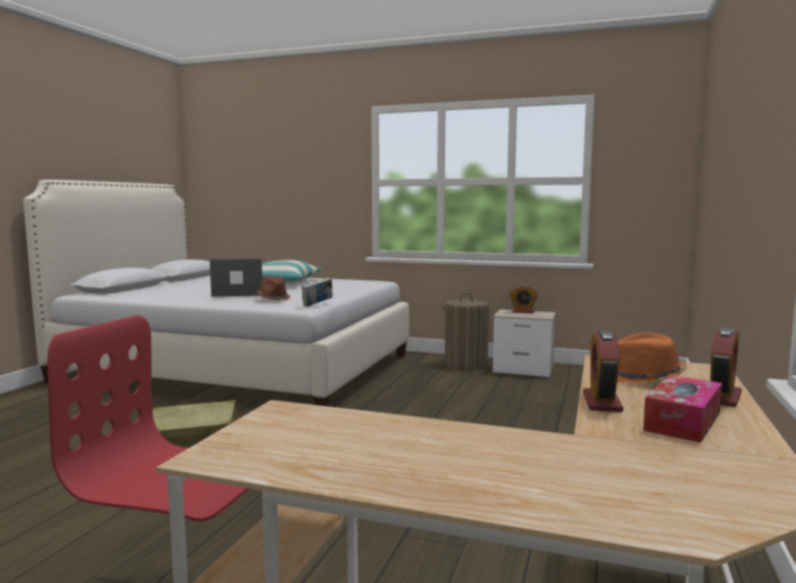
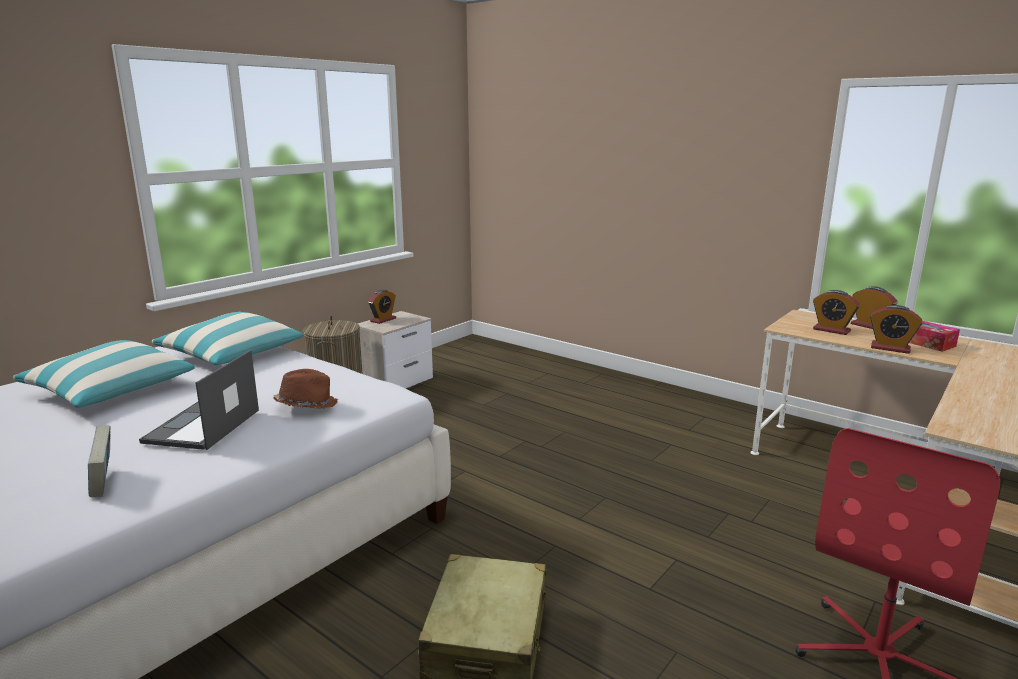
camera: 70 degrees left, 10 degrees up
book [302,278,333,307] -> book moved to [88,425,111,497]
orange hat [617,333,687,384] -> alarm clock [813,290,860,335]
none -> pillow [152,312,303,365]

